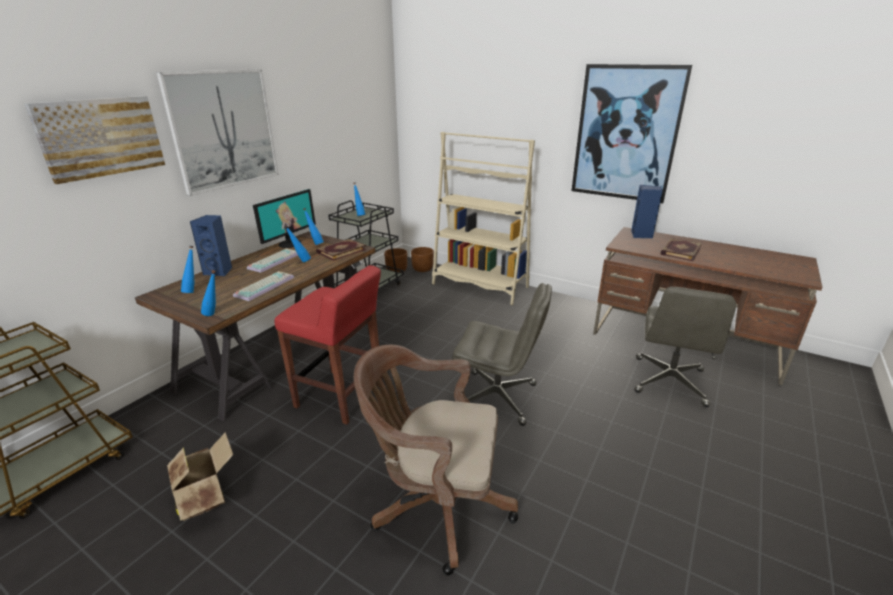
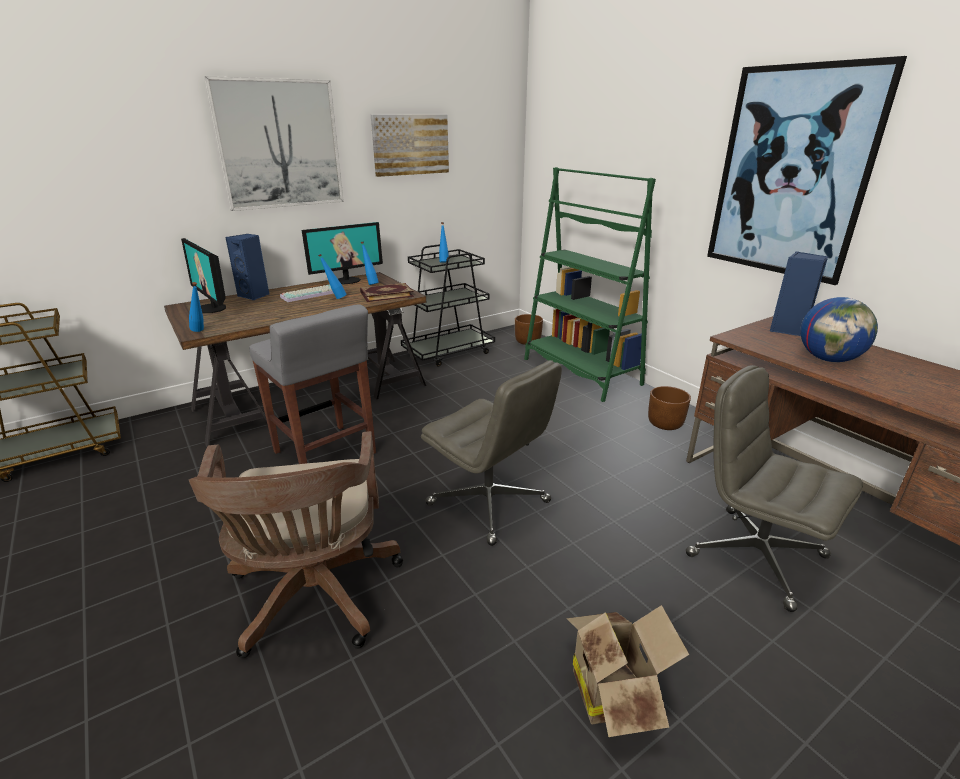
camera: 25 degrees right, 0 degrees up
picture [24,96,165,184] -> picture moved to [371,115,449,177]
cardboard box [167,432,233,521] -> cardboard box moved to [566,605,689,737]
blue bottle [181,246,195,293] -> monitor [181,238,226,313]
keyboard [233,271,294,301] -> none
red stool [274,265,382,425] -> grey stool [249,304,376,464]
brown office chair [354,345,518,576] -> brown office chair turned 135 degrees counterclockwise [189,431,403,658]
brown planter [384,248,407,273] -> brown planter moved to [648,386,691,430]
beige bookcase [432,132,535,305] -> green bookcase [524,167,656,402]
grey office chair [634,287,736,407] -> grey office chair turned 90 degrees clockwise [686,365,863,612]
book [660,238,702,261] -> globe [800,297,878,362]

